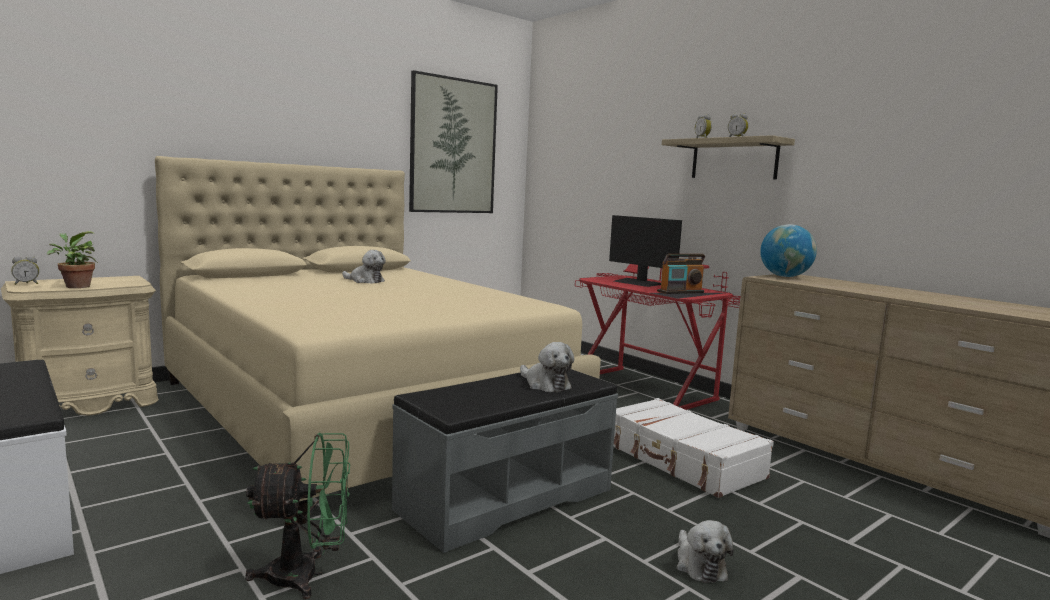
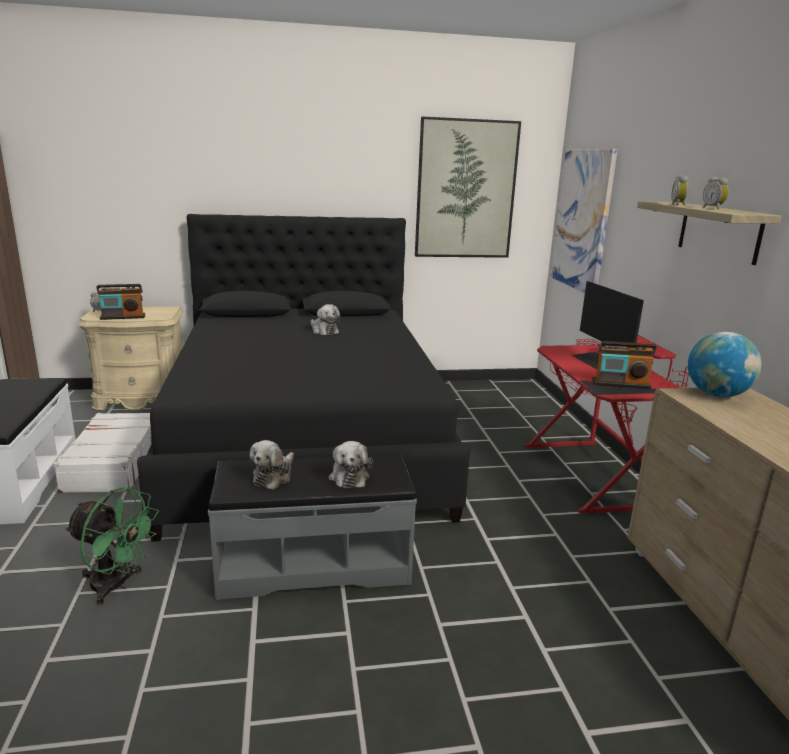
camera: 30 degrees right, 10 degrees up
potted plant [47,231,98,288] -> radio [97,284,145,320]
beige bed [155,156,601,525] -> black bed [137,214,471,542]
white suitcase [614,398,774,498] -> white suitcase moved to [53,413,152,493]
plush toy [677,520,734,583] -> plush toy moved to [249,440,294,489]
none -> picture [551,149,618,293]

